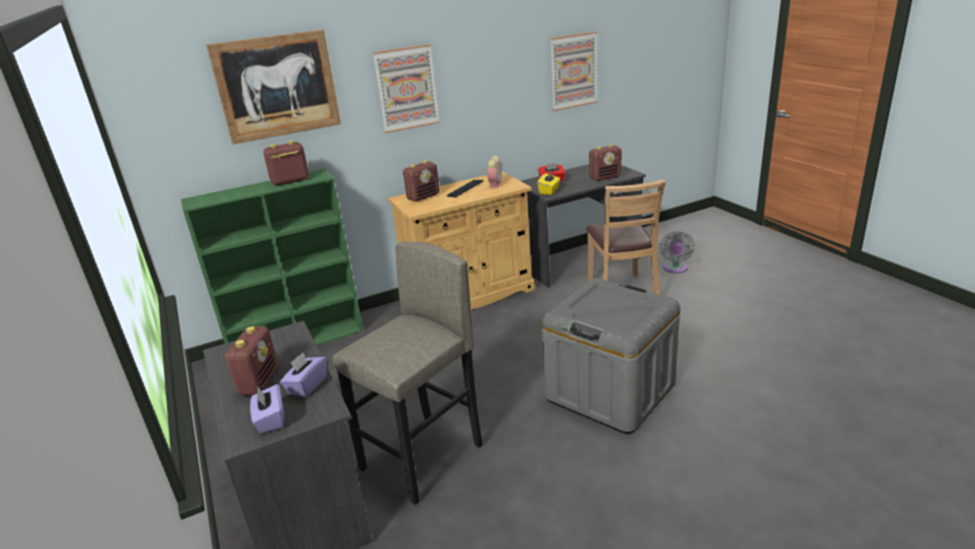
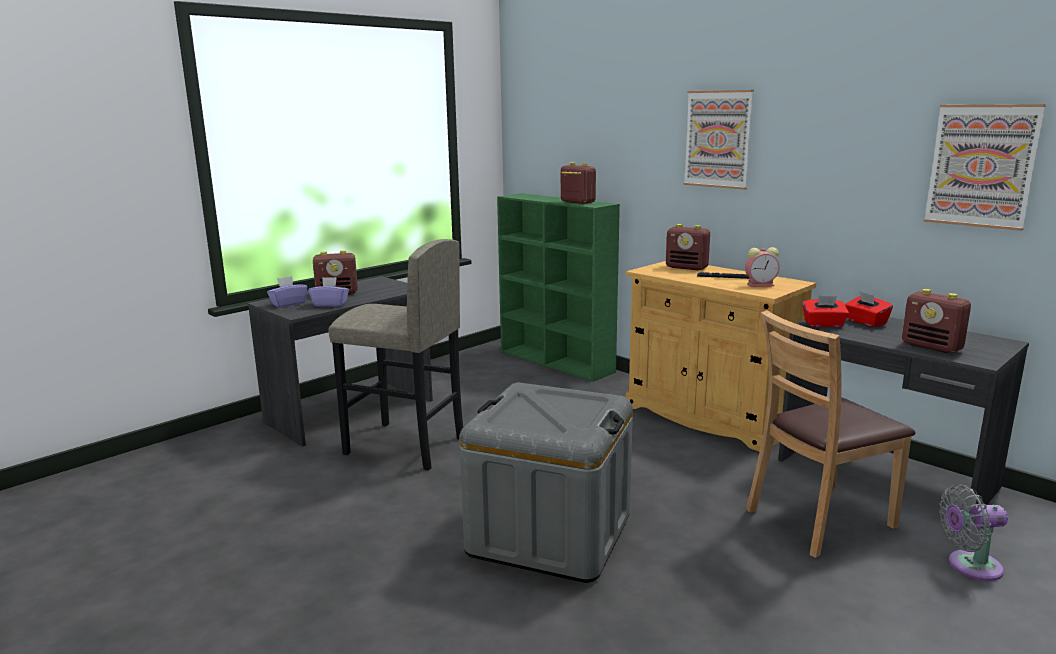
camera: 70 degrees right, 10 degrees down
picture [206,30,341,144] -> none
yellow tissue box [537,171,560,195] -> red tissue box [802,296,849,327]

